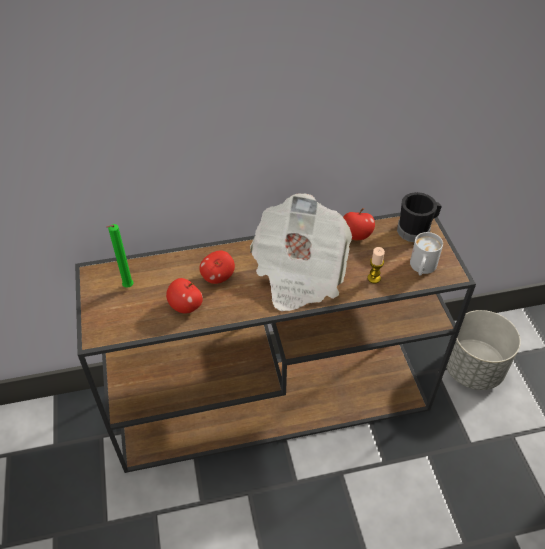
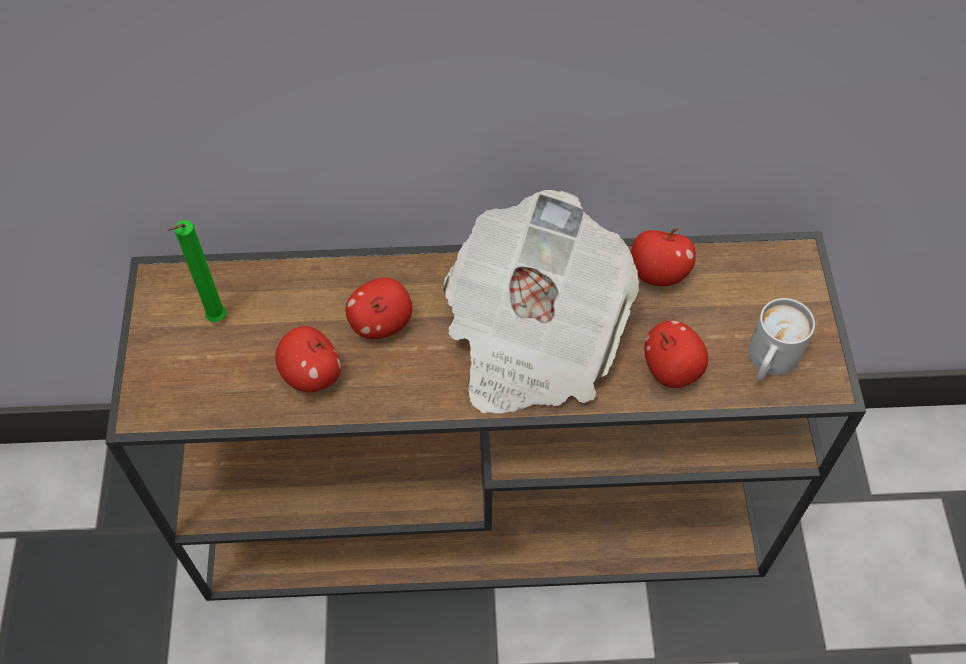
camera: 10 degrees right, 10 degrees up
candle [367,247,385,284] -> apple [644,321,708,388]
black mug [397,192,442,242] -> none
grey planter [446,310,521,390] -> none

